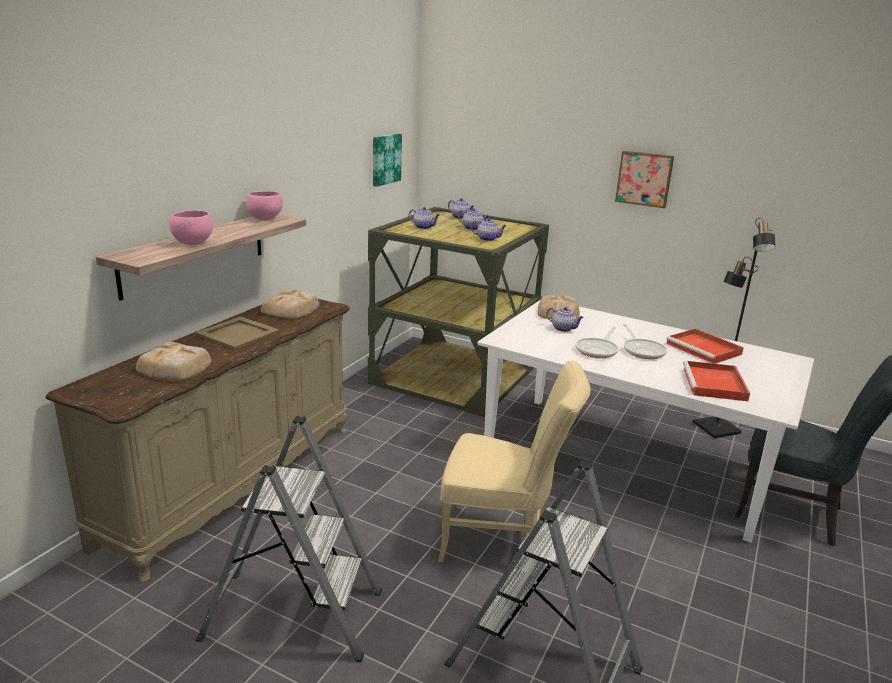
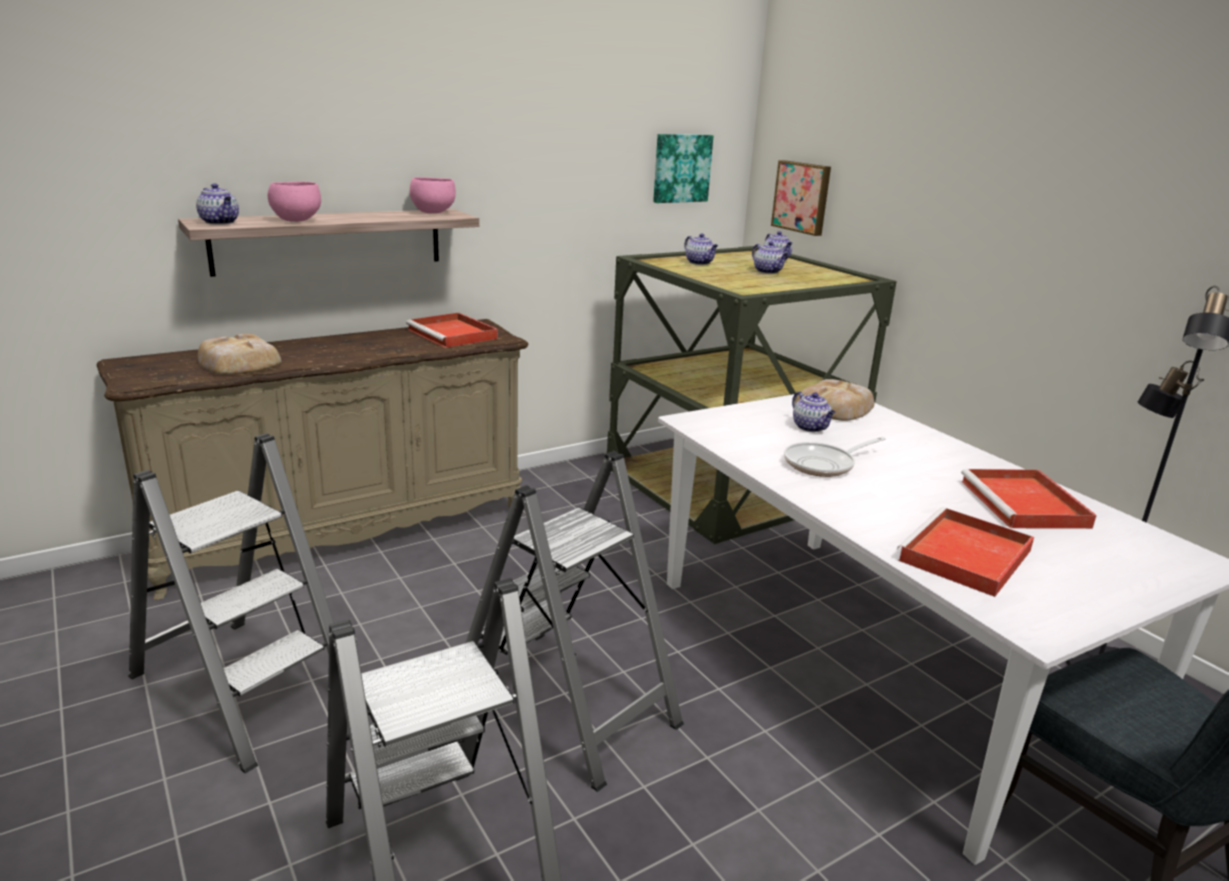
camera: 30 degrees right, 0 degrees up
beige tray [195,316,280,350] -> none
bread [261,290,319,319] -> red tray [406,313,498,348]
beige chair [438,360,591,563] -> grey step ladder [466,451,684,792]
teapot [471,218,507,241] -> teapot moved to [196,183,239,225]
picture [615,151,674,208] -> picture moved to [771,160,831,236]
frying pan [623,324,667,359] -> none

